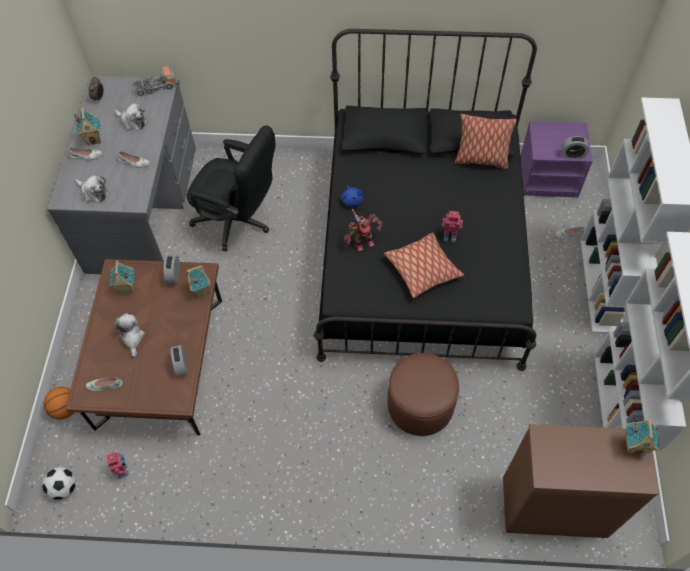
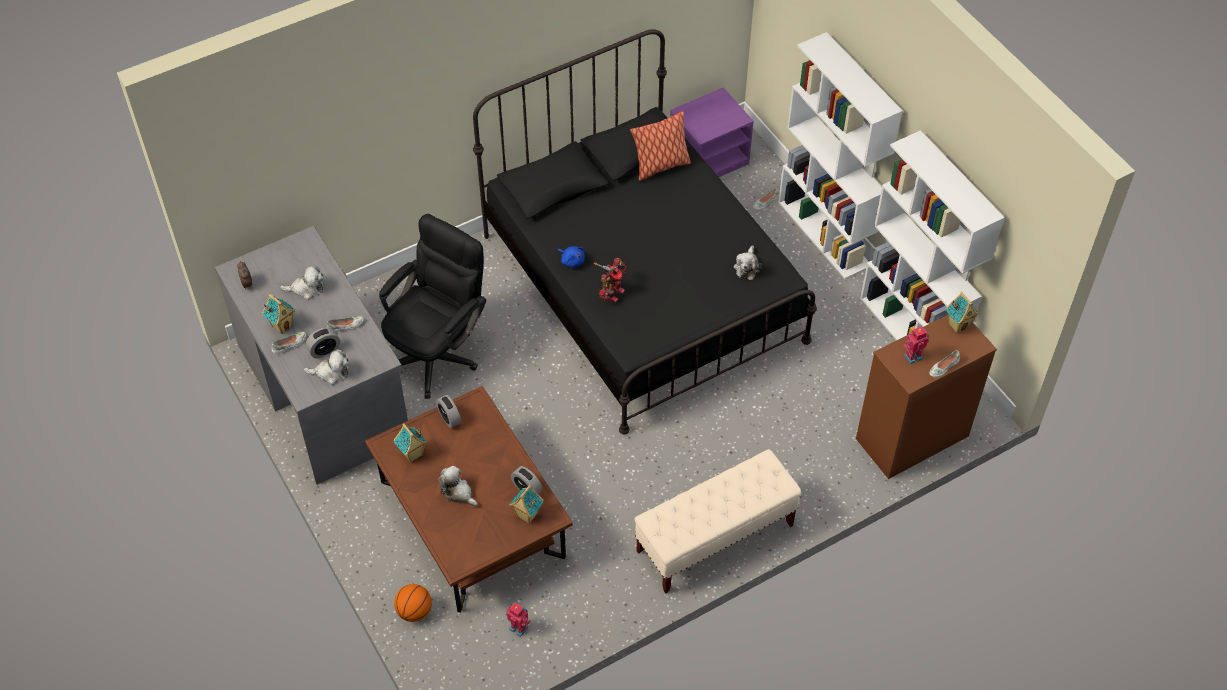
camera: 35 degrees left, 5 degrees down
football [42,467,76,500] -> none
white shoe [86,378,123,391] -> white shoe moved to [929,351,960,378]
toy truck [132,66,177,96] -> none
toy house [185,265,211,297] -> toy house moved to [510,484,544,524]
black office chair [186,126,276,251] -> black office chair turned 45 degrees counterclockwise [379,214,486,399]
pillow [384,232,464,299] -> none
brown ottoman [387,353,459,436] -> none
toy robot [442,211,463,242] -> toy robot moved to [903,326,929,364]
alarm clock [561,136,589,159] -> alarm clock moved to [306,328,340,359]
none -> beige bench [635,449,801,594]
none -> plush toy [734,245,762,280]

